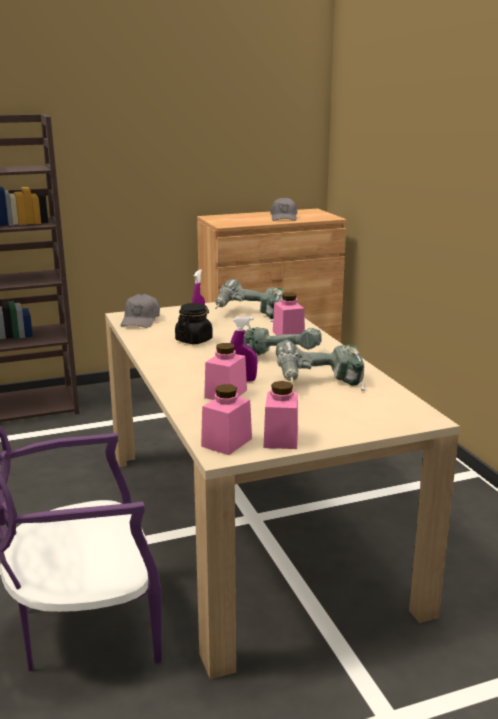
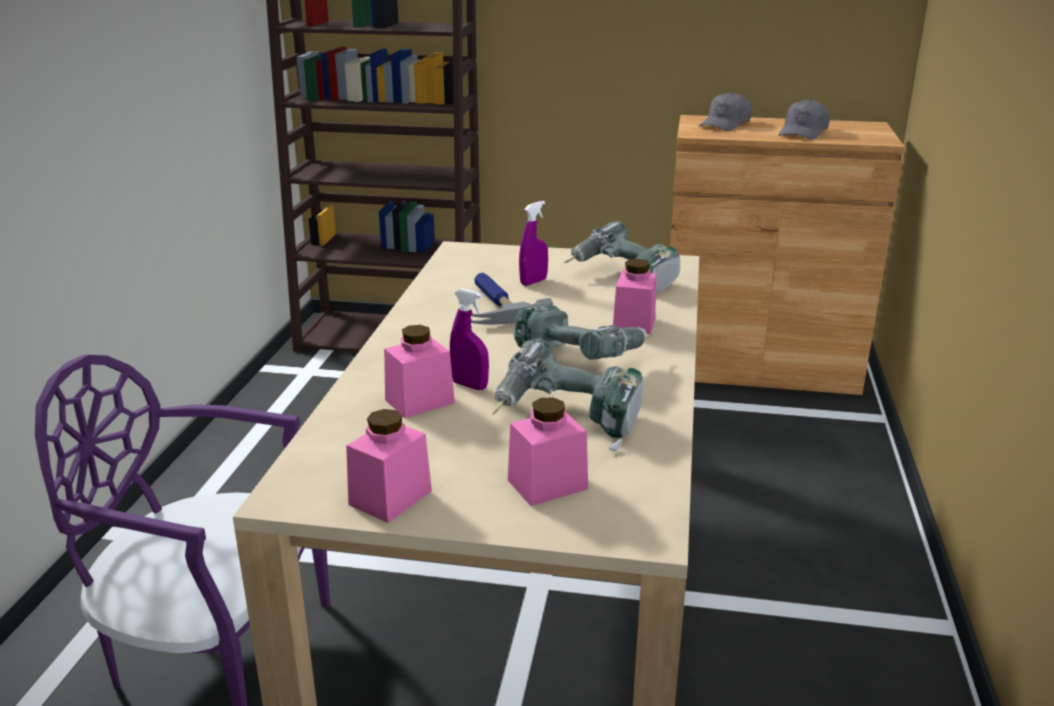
camera: 30 degrees right, 5 degrees up
grey cap [120,293,160,328] -> grey cap moved to [699,92,752,131]
black jar [175,303,213,344] -> hammer [471,273,554,324]
pink jar [201,384,252,455] -> pink jar moved to [508,397,588,506]

